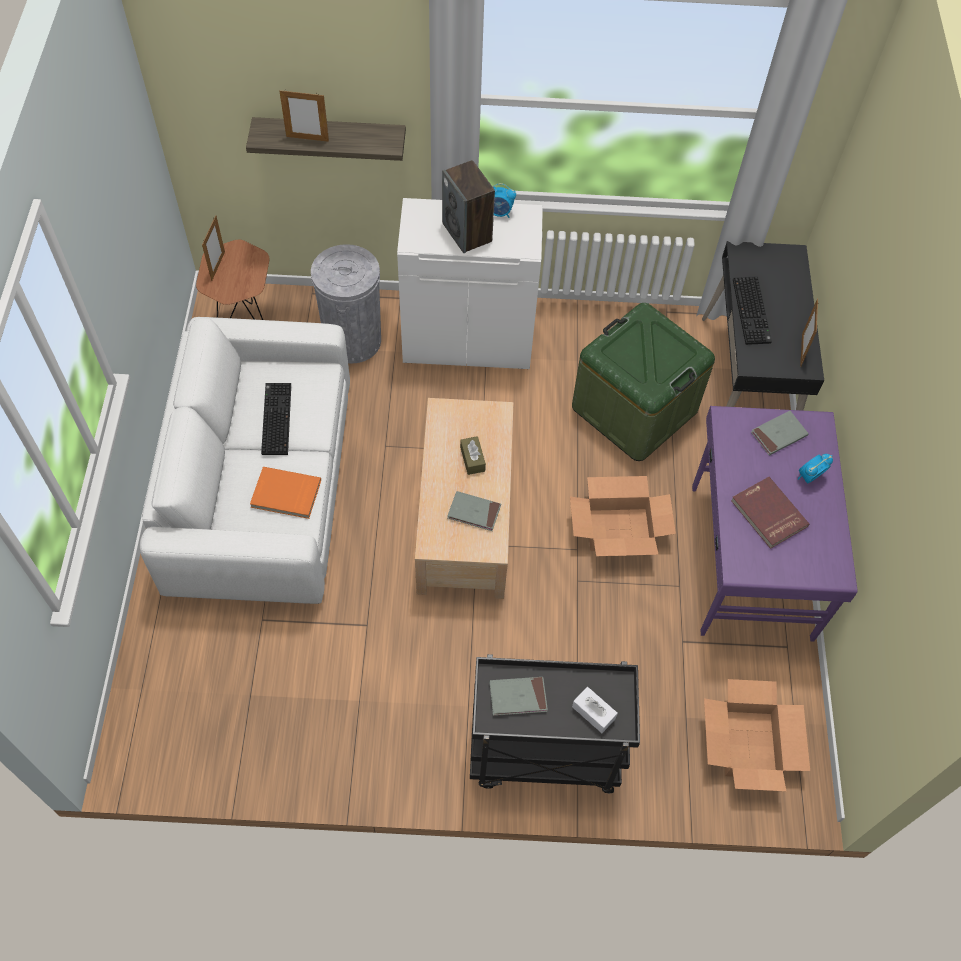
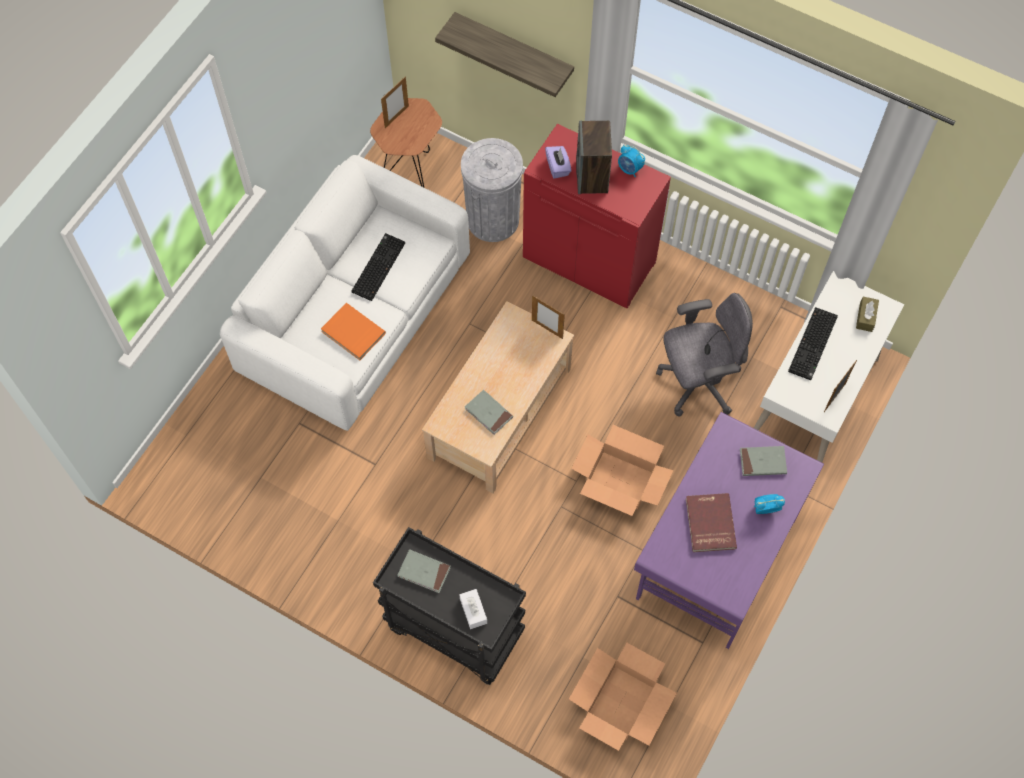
camera: 30 degrees right, 5 degrees up
picture frame [279,89,329,142] -> picture frame moved to [532,295,565,339]
white cabinet [397,198,543,369] -> red cabinet [523,124,671,308]
brown tissue box [460,436,486,475] -> brown tissue box moved to [856,297,879,332]
green storage box [572,303,715,461] -> grey office chair [656,293,753,416]
black desk [702,241,824,411] -> white desk [754,271,904,462]
none -> purple tissue box [545,146,571,179]

